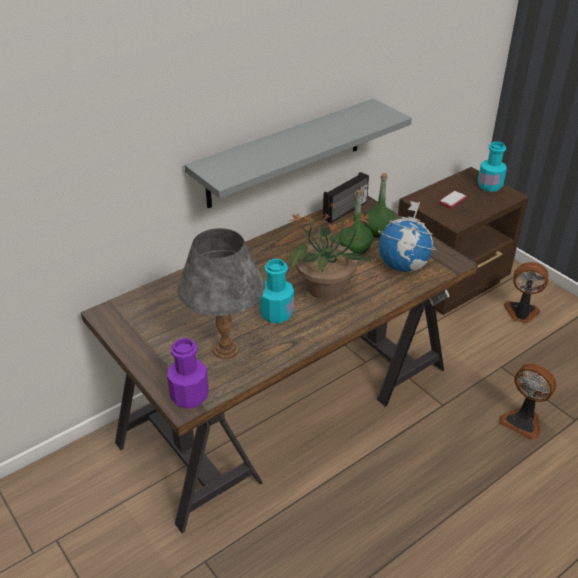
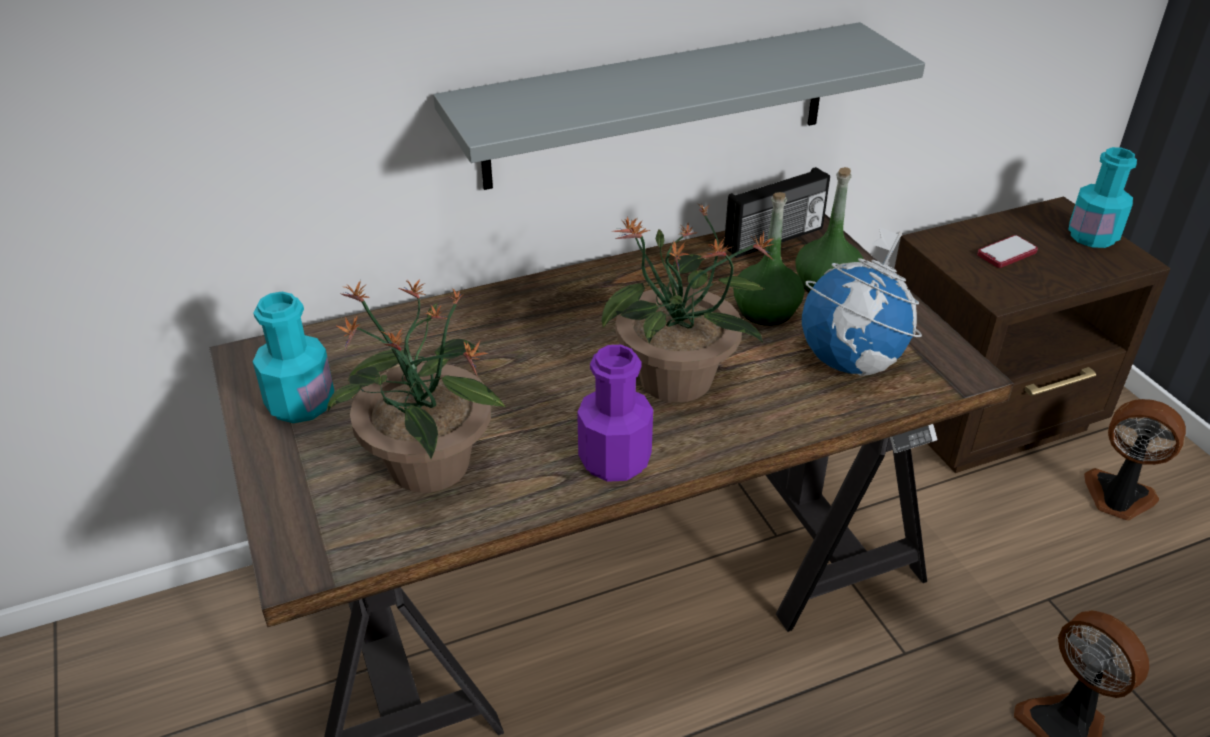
camera: 15 degrees right, 0 degrees up
purple bottle [167,338,209,409] -> purple bottle moved to [577,345,653,482]
grey table lamp [178,228,265,359] -> potted plant [327,279,506,493]
turquoise bottle [259,259,294,323] -> turquoise bottle moved to [253,292,334,423]

